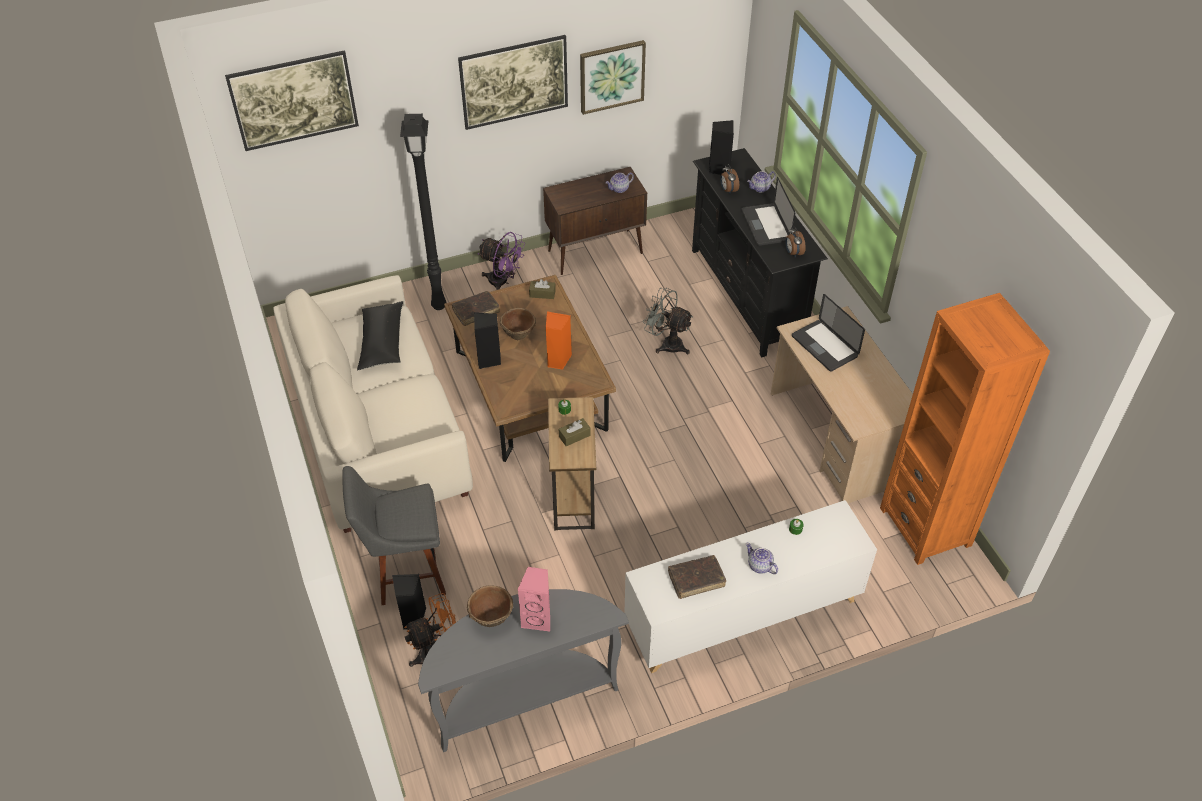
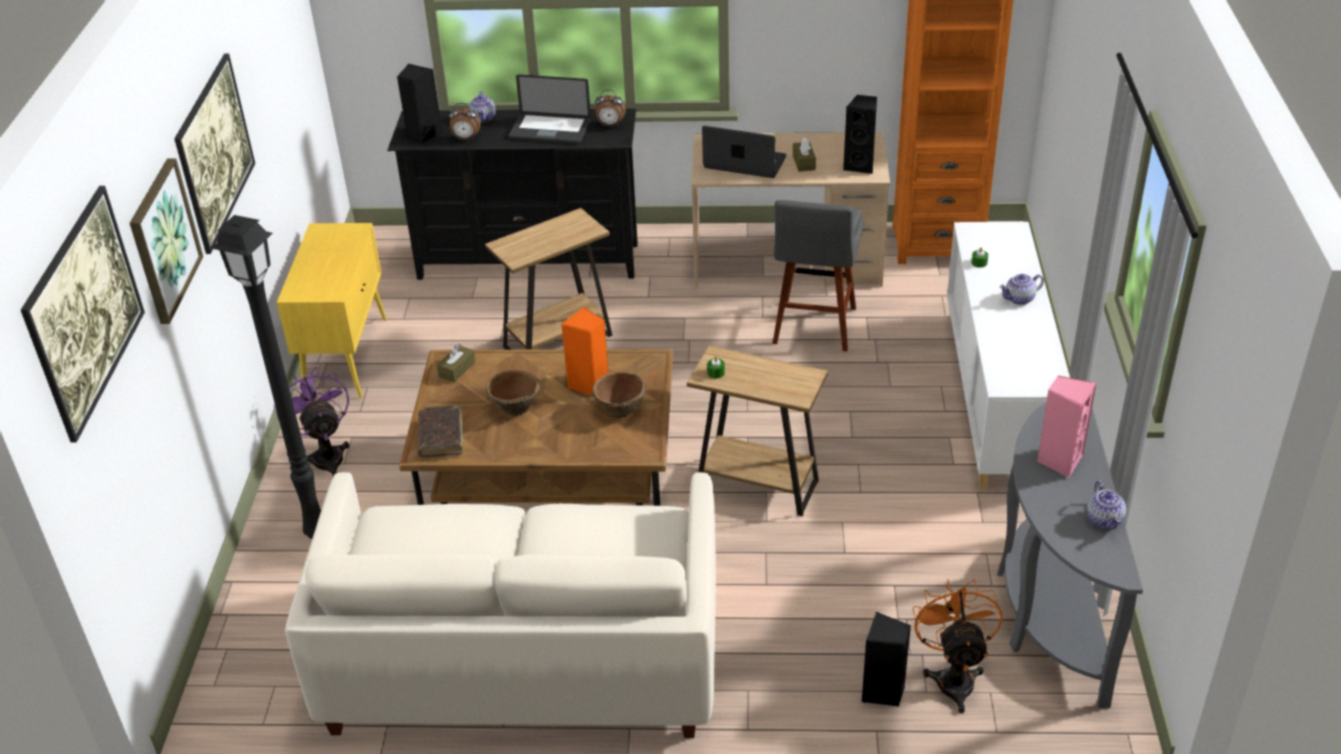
camera: 65 degrees left, 10 degrees down
grey stool [342,466,446,605] -> grey stool moved to [773,200,863,352]
black pillow [357,301,403,370] -> none
brown bowl [467,585,513,627] -> brown bowl moved to [592,372,646,418]
black speaker [474,312,501,369] -> black speaker moved to [843,95,877,174]
purple fan [478,232,525,290] -> purple fan turned 75 degrees counterclockwise [273,367,349,477]
brown cabinet [543,167,647,275] -> yellow cabinet [277,223,386,398]
brown tissue box [559,418,590,446] -> brown tissue box moved to [793,137,816,172]
picture [580,40,646,115] -> picture moved to [130,158,203,324]
teapot [605,172,634,193] -> teapot moved to [1087,481,1126,530]
grey fan [643,288,693,354] -> brown side table [485,208,612,350]
brown book [668,555,726,599] -> none
laptop [792,294,865,372] -> laptop turned 150 degrees counterclockwise [702,126,786,178]

